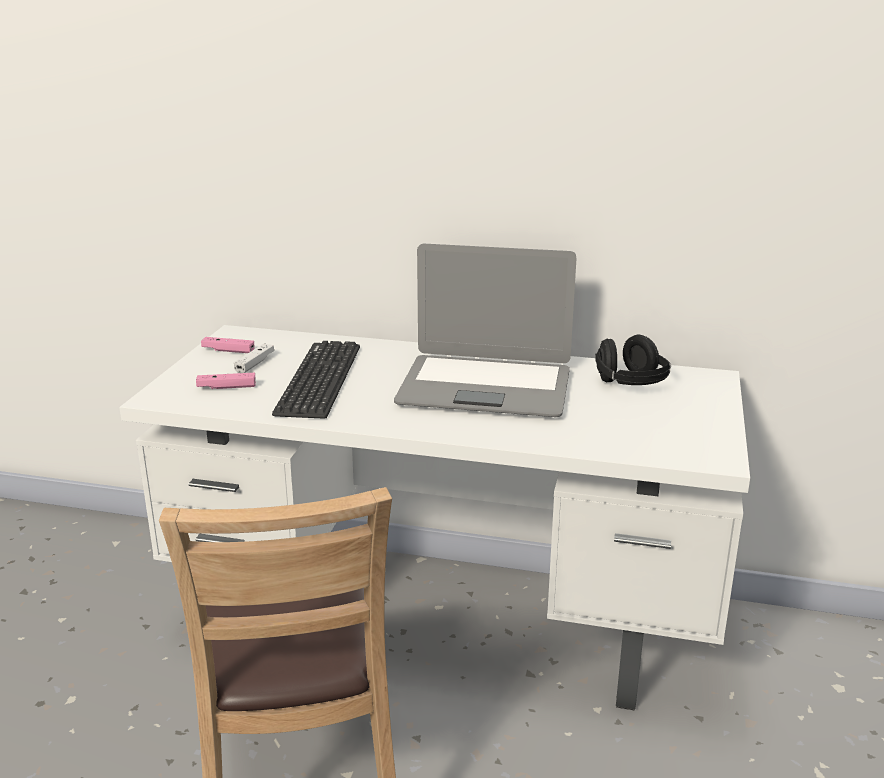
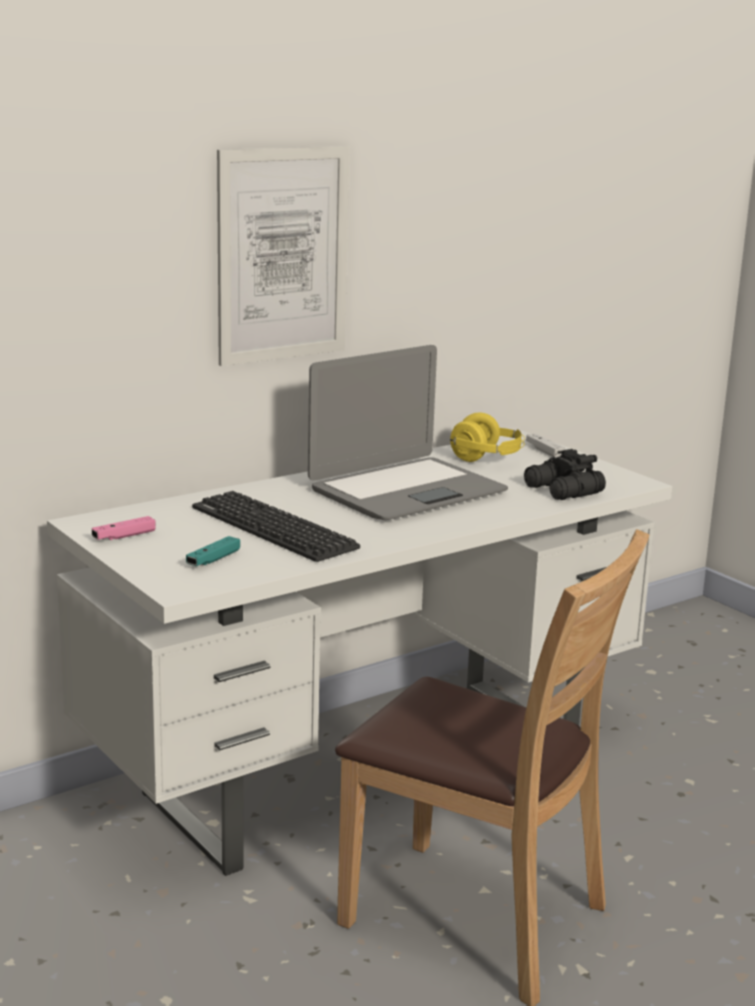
camera: 50 degrees left, 5 degrees down
pink game controller [196,373,256,389] -> turquoise game controller [186,536,240,566]
white game controller [234,344,274,373] -> white game controller moved to [526,434,565,457]
black headphones [595,334,671,385] -> yellow headphones [450,413,525,462]
none -> picture [217,146,350,366]
none -> black binoculars [524,449,606,500]

